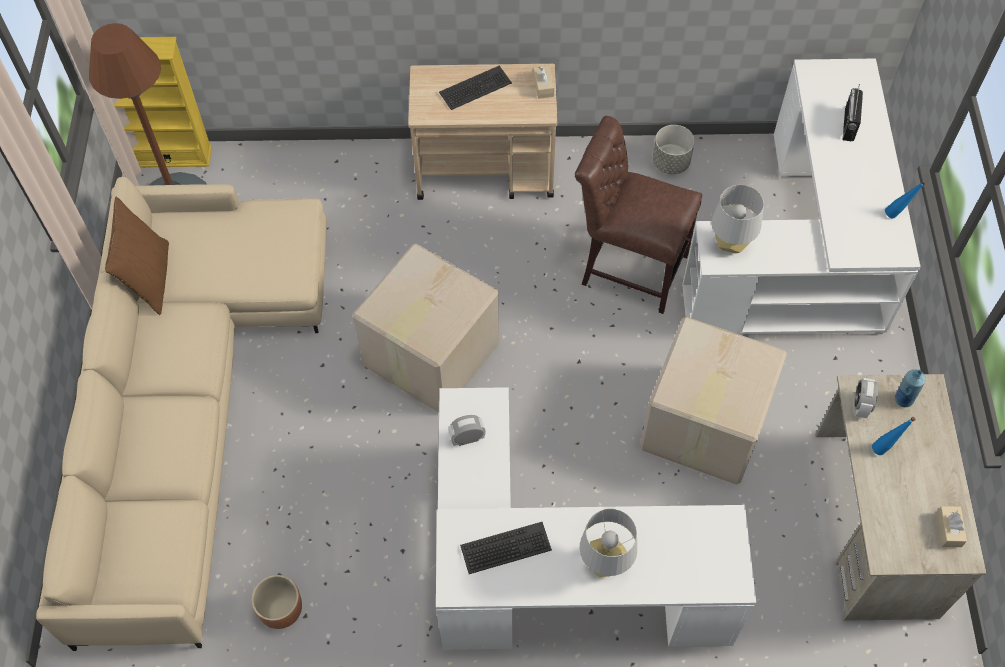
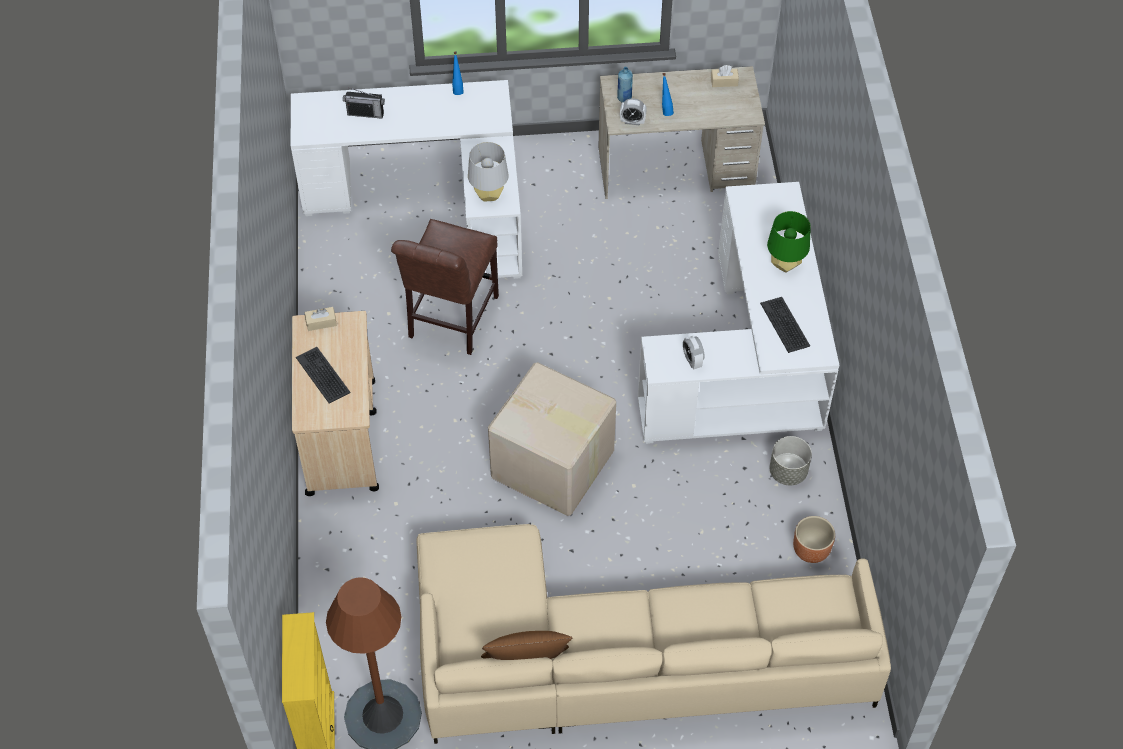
camera: 95 degrees left, 5 degrees down
grey table lamp [580,509,637,577] -> green table lamp [767,211,811,273]
cardboard box [640,317,787,485] -> none
grey planter [653,125,695,174] -> grey planter moved to [769,436,812,485]

